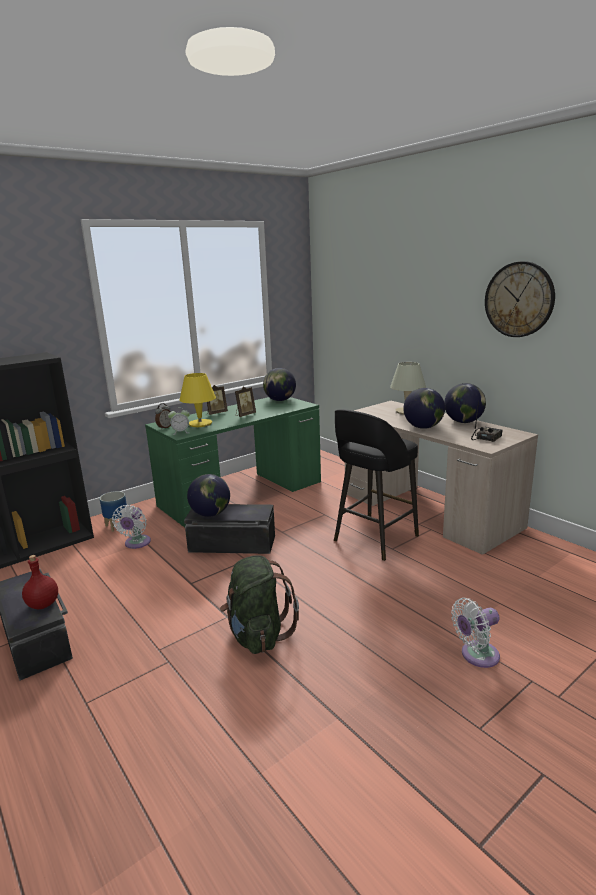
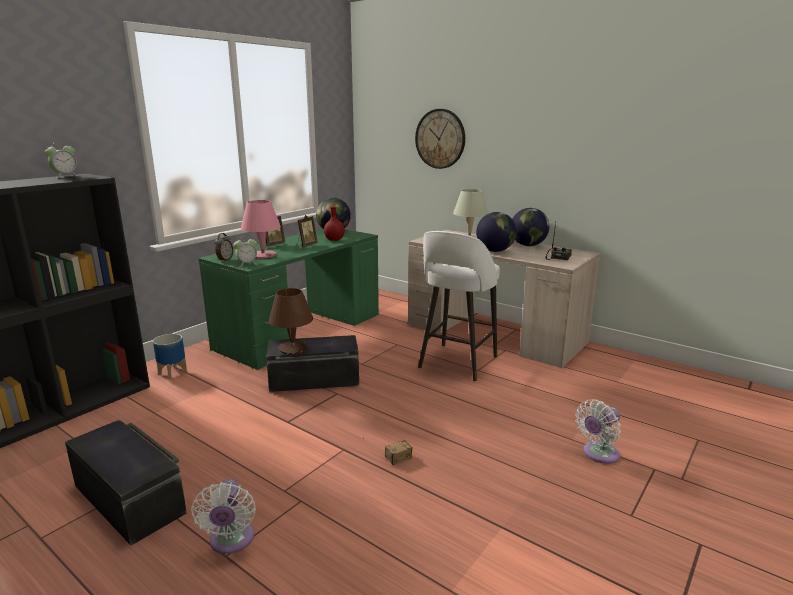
camera: 15 degrees left, 0 degrees up
red bottle [22,555,58,609] -> red bottle moved to [324,204,345,241]
white fan [112,505,151,549] -> white fan moved to [191,479,256,554]
yellow table lamp [179,373,216,427] -> pink table lamp [241,200,281,259]
globe [187,474,230,517] -> brown table lamp [269,288,313,355]
green backpack [220,555,299,654] -> storage box [363,437,412,465]
black stool [334,409,419,561] -> white stool [418,231,500,382]
wall clock [485,261,555,337] -> wall clock moved to [415,109,465,169]
none -> alarm clock [45,142,80,178]

